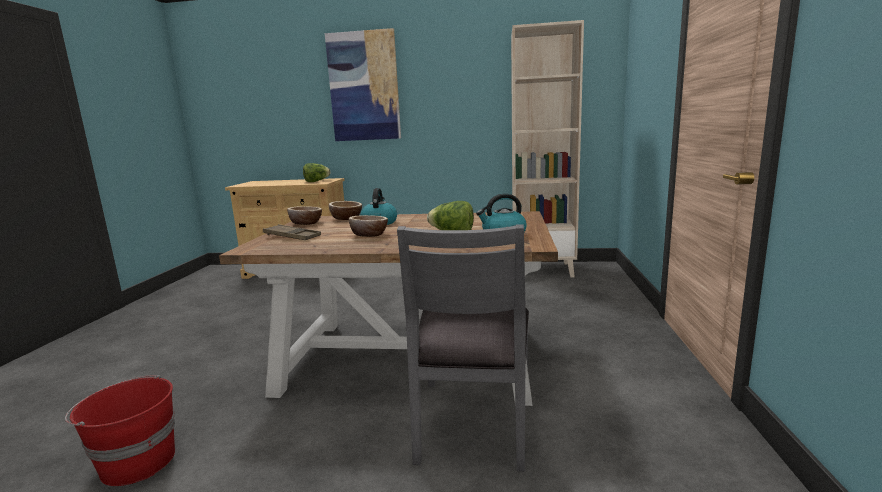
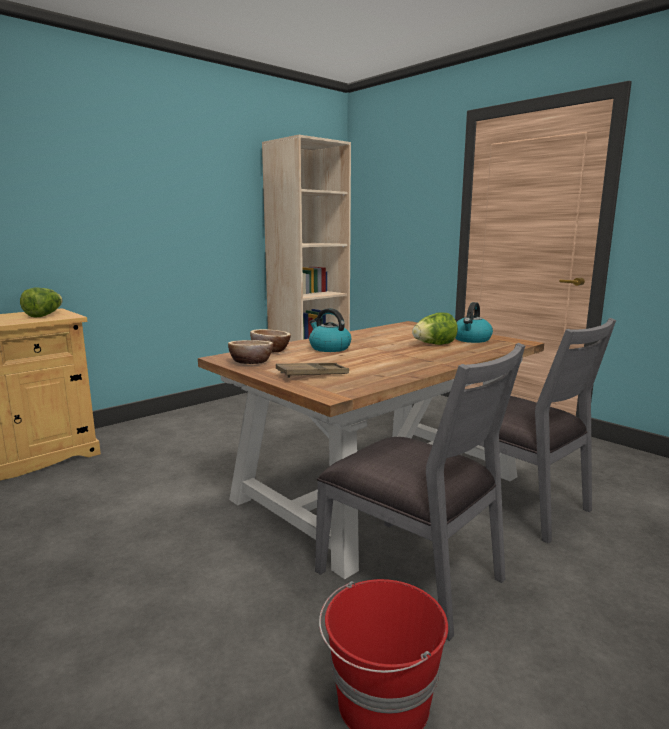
camera: 50 degrees left, 0 degrees up
picture [325,28,401,141] -> none
bowl [349,215,388,237] -> none
none -> grey chair [315,343,525,641]

